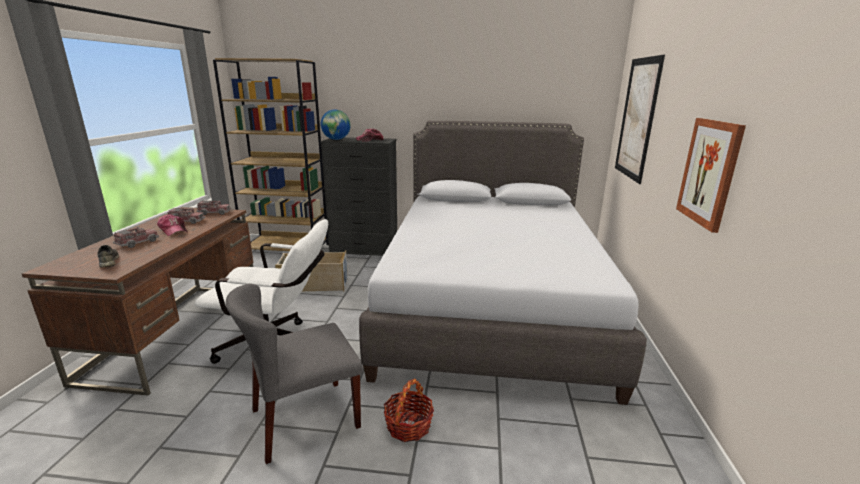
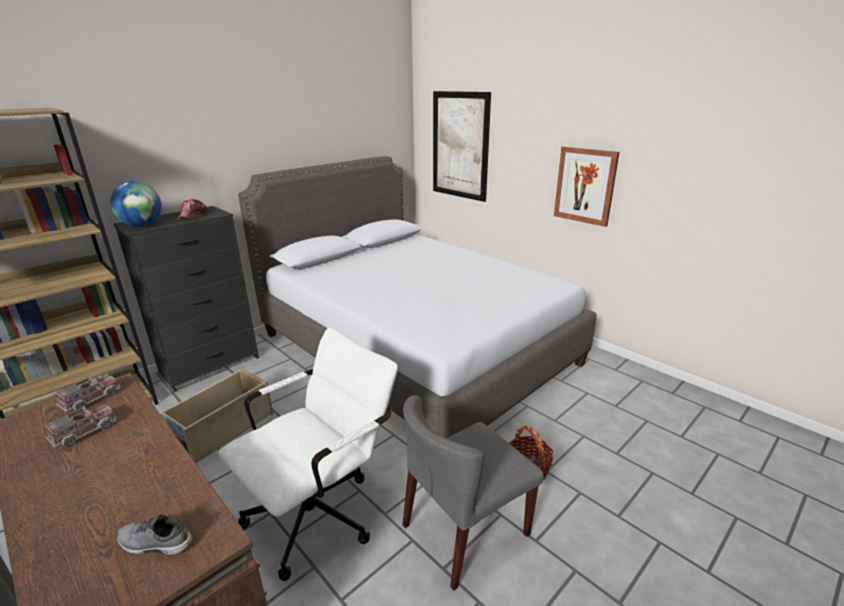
camera: 50 degrees left, 5 degrees up
toy truck [113,227,159,248] -> none
cap [157,214,187,236] -> none
grey chair [226,284,363,464] -> grey chair turned 45 degrees clockwise [403,395,544,591]

